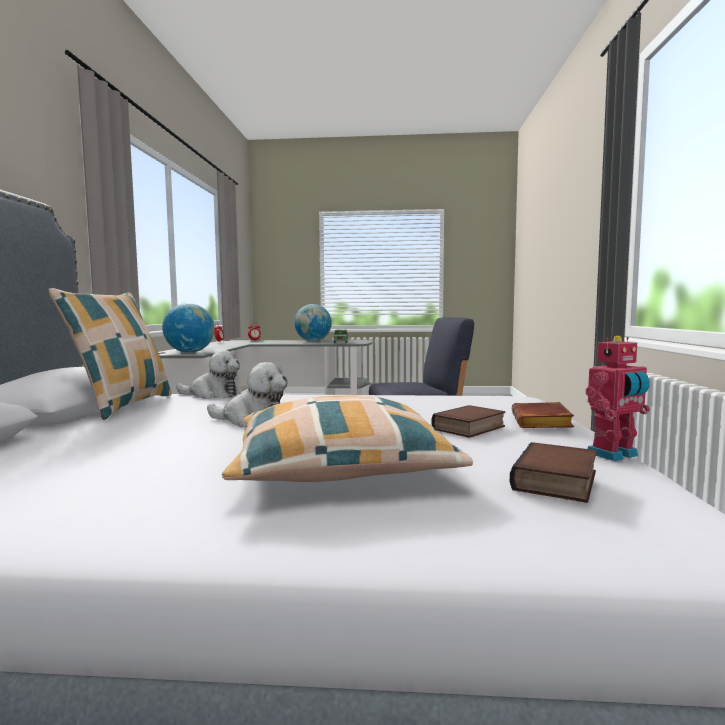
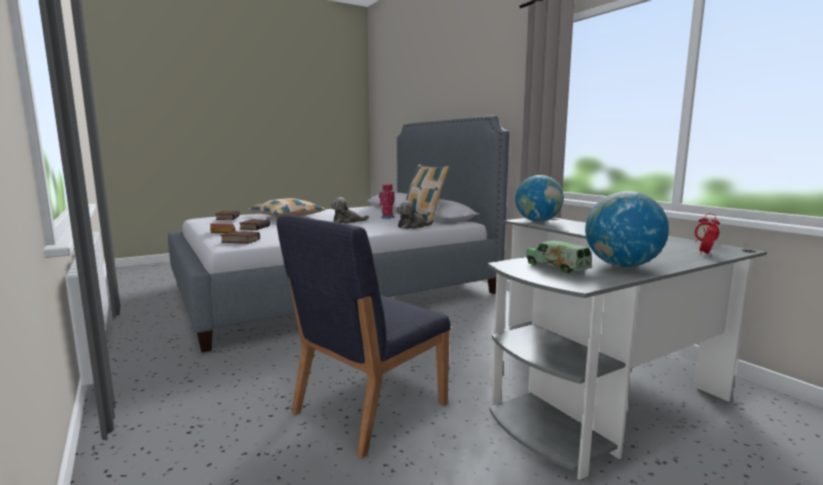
camera: 145 degrees right, 5 degrees up
toy robot [586,336,650,461] -> toy robot moved to [379,183,395,219]
none -> book [220,231,260,244]

